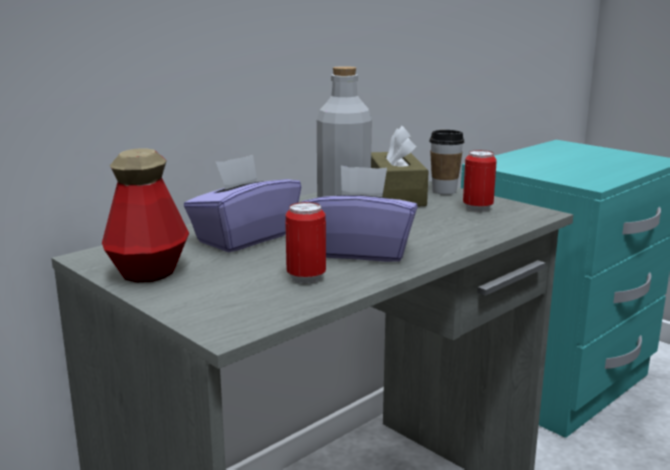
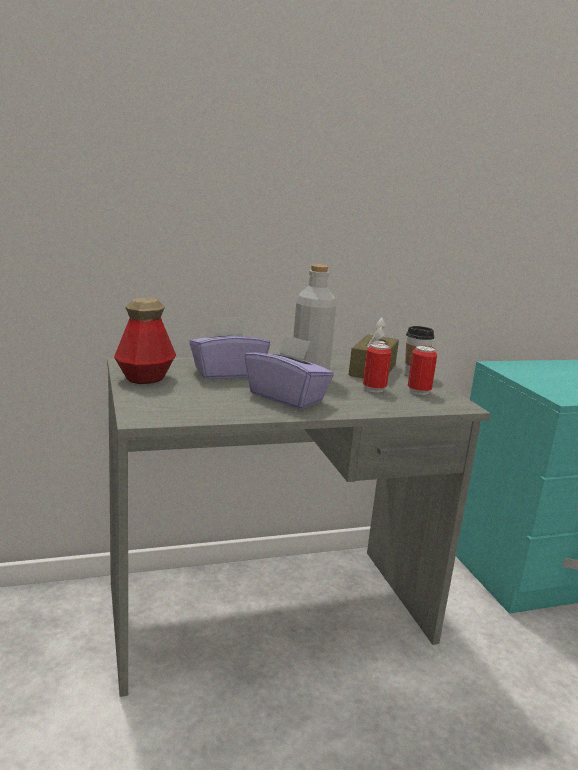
camera: 25 degrees right, 0 degrees up
can [285,202,326,284] -> can moved to [363,343,391,393]

